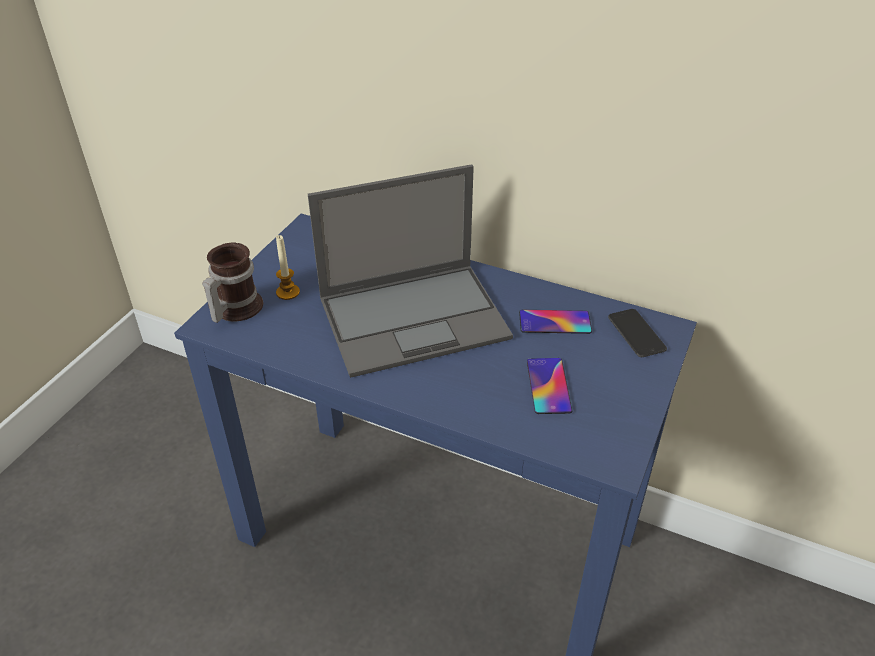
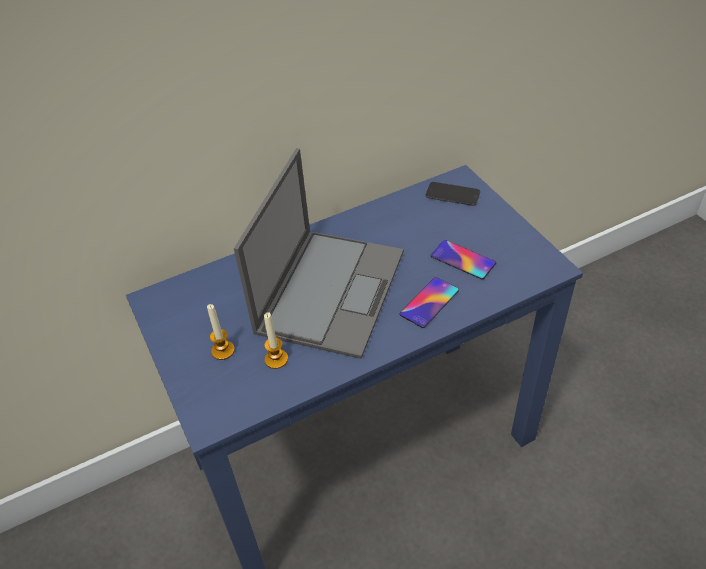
camera: 50 degrees left, 5 degrees up
mug [202,242,263,323] -> none
phone [519,310,592,334] -> phone moved to [399,277,459,328]
none -> candle [264,312,288,369]

